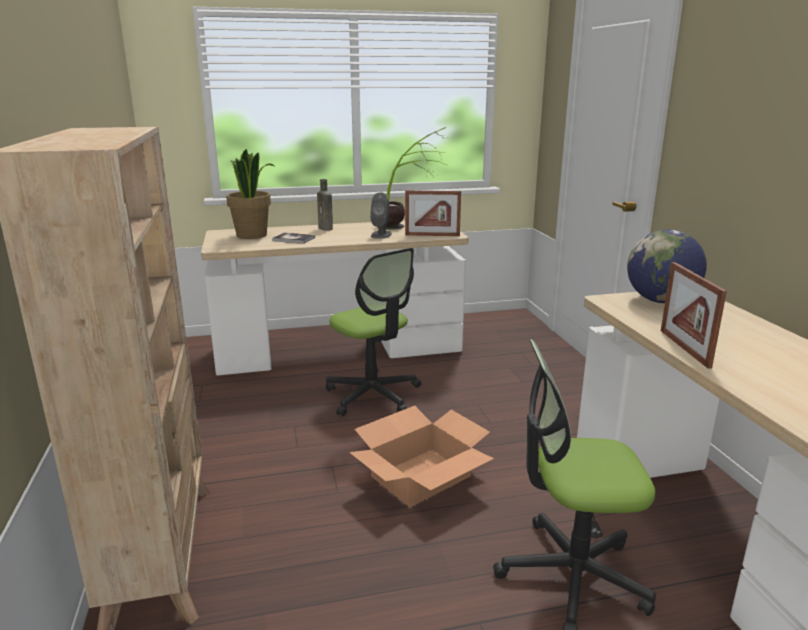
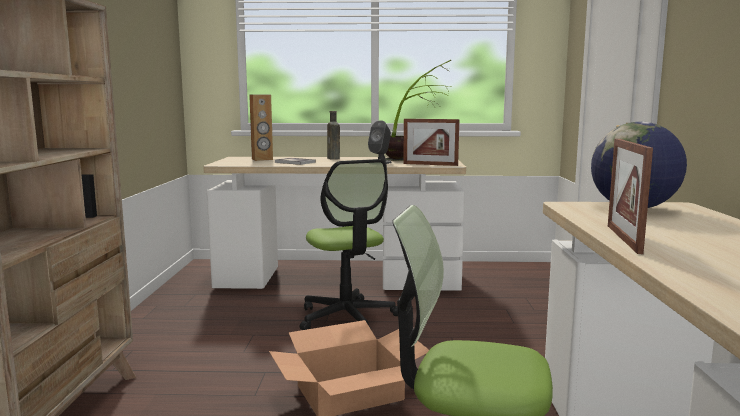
camera: 15 degrees right, 10 degrees down
potted plant [226,149,274,239] -> brown speaker [249,94,273,161]

